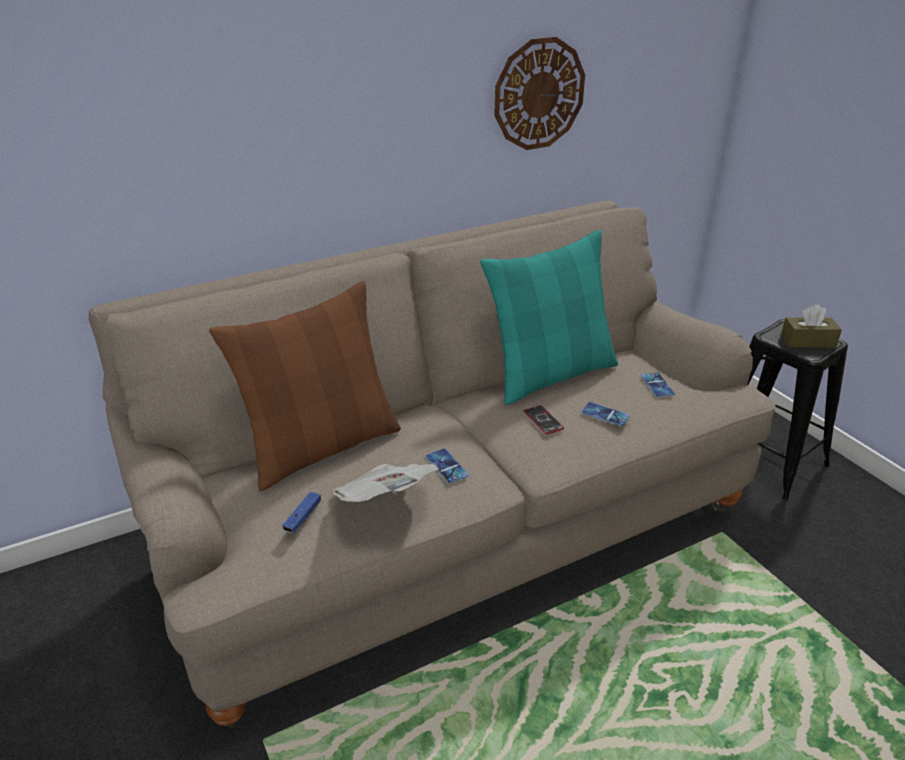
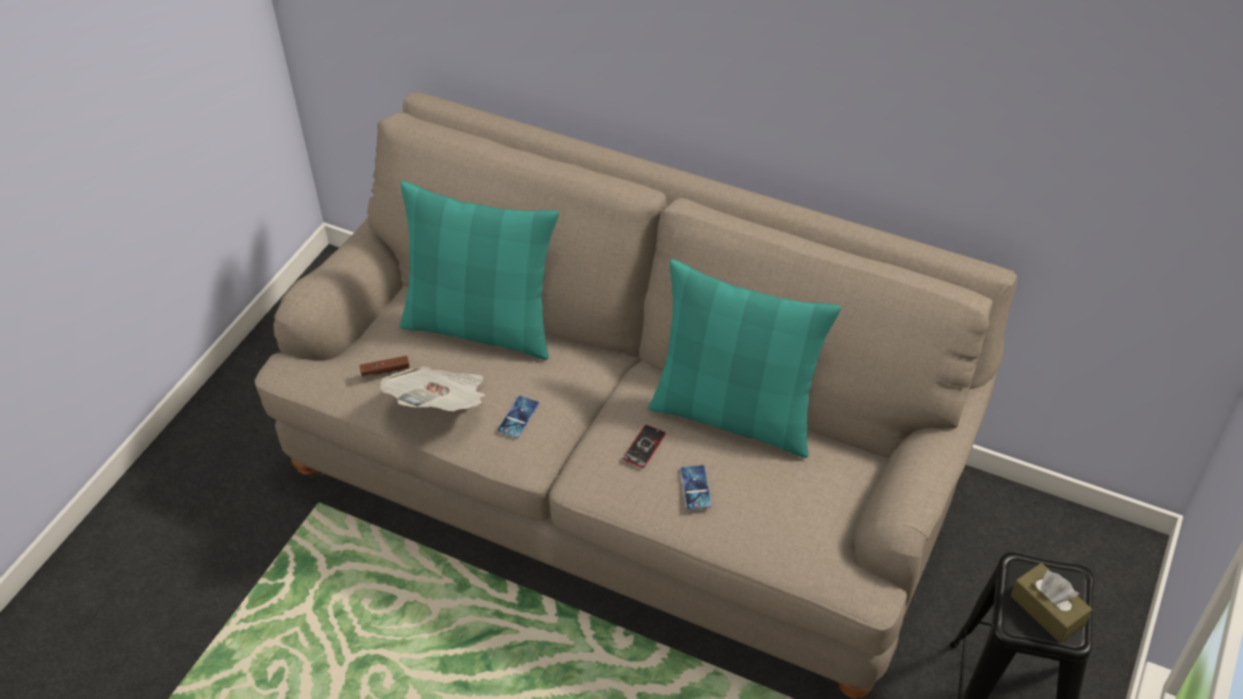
camera: 55 degrees right, 15 degrees up
brown pillow [209,281,401,491] -> turquoise pillow [399,181,559,360]
blue game controller [282,492,321,533] -> brown game controller [360,356,409,376]
wall clock [494,37,585,150] -> none
phone [641,373,675,397] -> none

